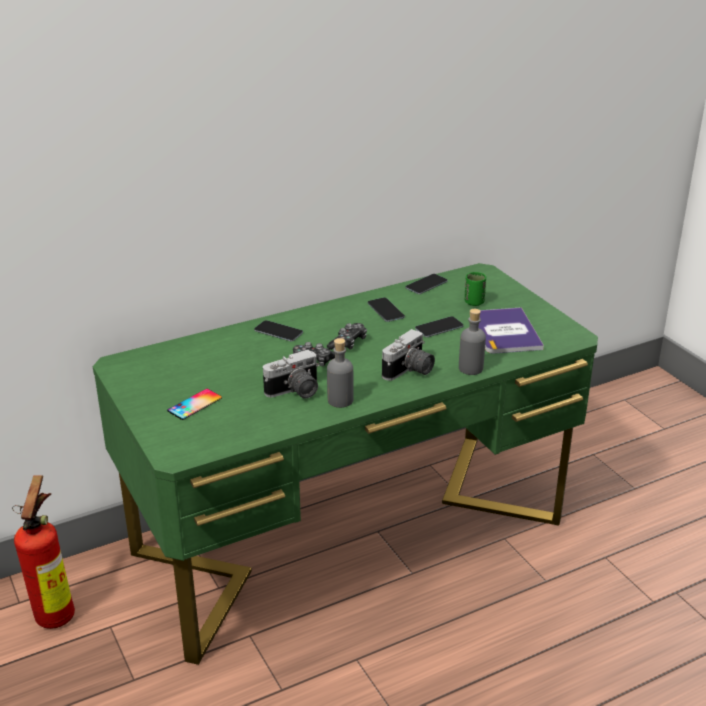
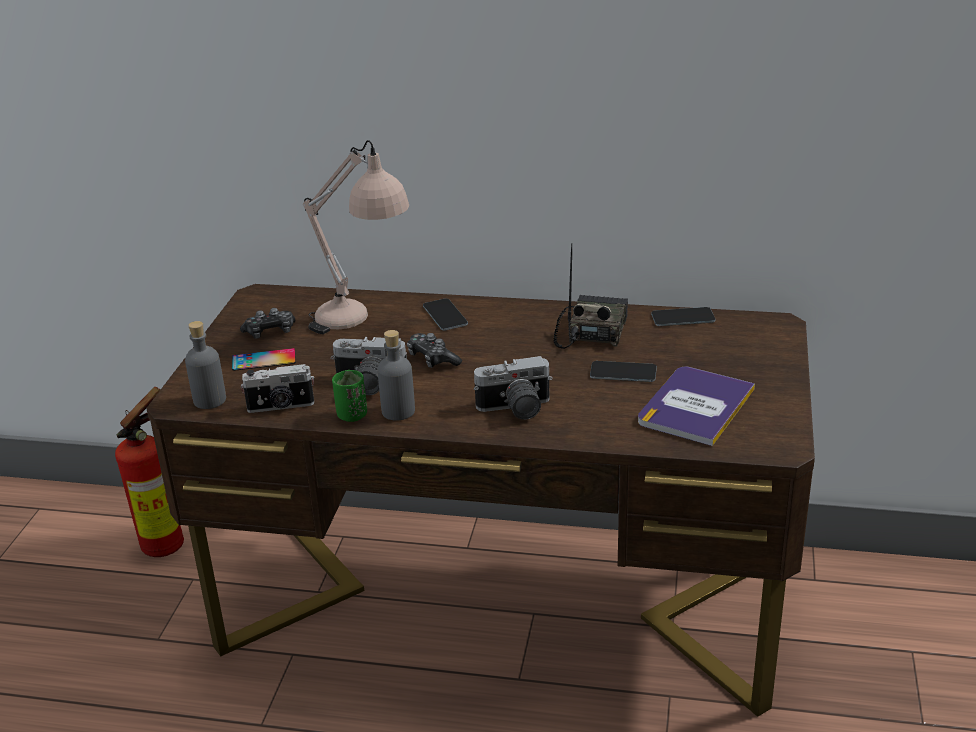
camera: 40 degrees right, 0 degrees up
green desk [93,263,598,665] -> brown desk [146,284,815,717]
game controller [327,323,367,350] -> game controller moved to [240,308,295,339]
phone [368,298,405,322] -> radio [553,243,628,349]
grey bottle [459,309,486,375] -> grey bottle moved to [185,321,226,409]
green cup [465,272,486,306] -> green cup moved to [332,370,367,422]
none -> camera [241,364,314,413]
none -> beige table lamp [303,140,409,334]

